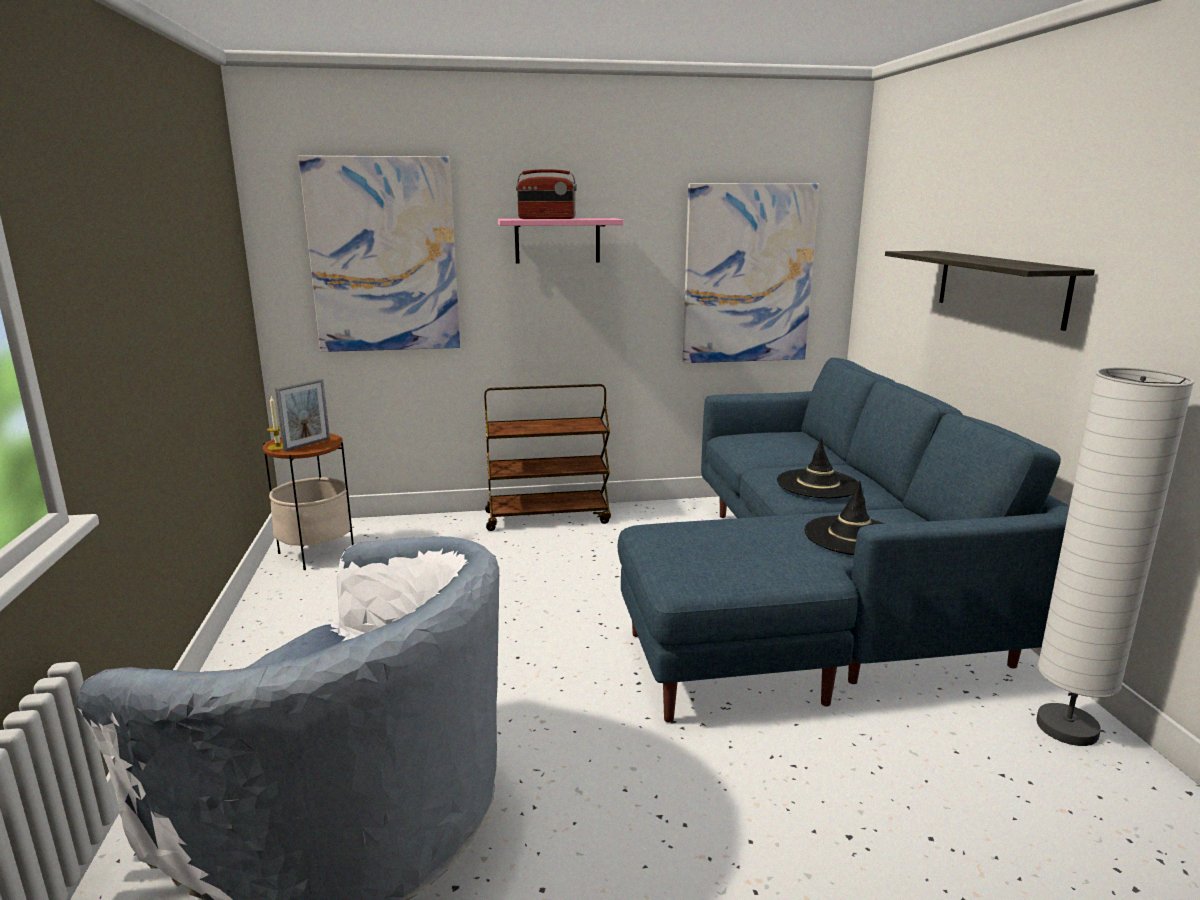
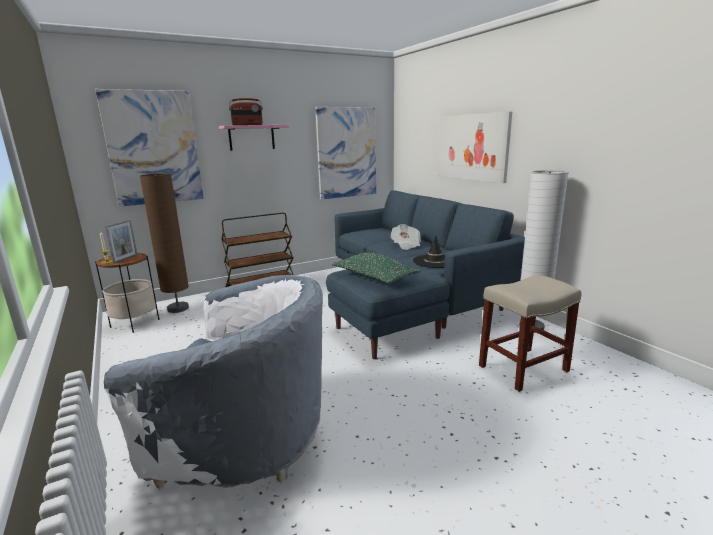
camera: 20 degrees left, 0 degrees up
black hat [777,438,859,498] -> newspaper [391,224,421,250]
shelf [885,251,1095,331] -> picture [437,112,512,183]
none -> brown floor lamp [140,173,189,313]
none -> green pillow [332,252,421,284]
none -> beige stool [479,275,581,392]

